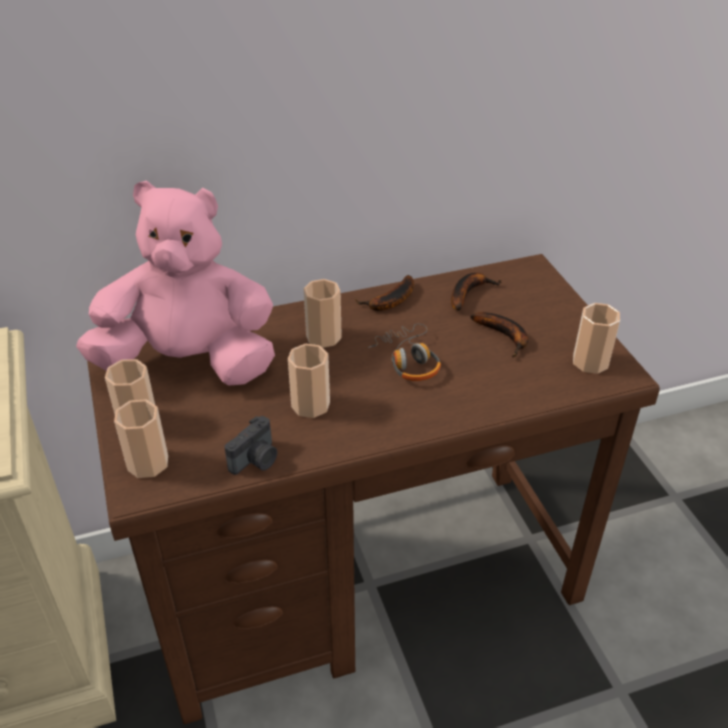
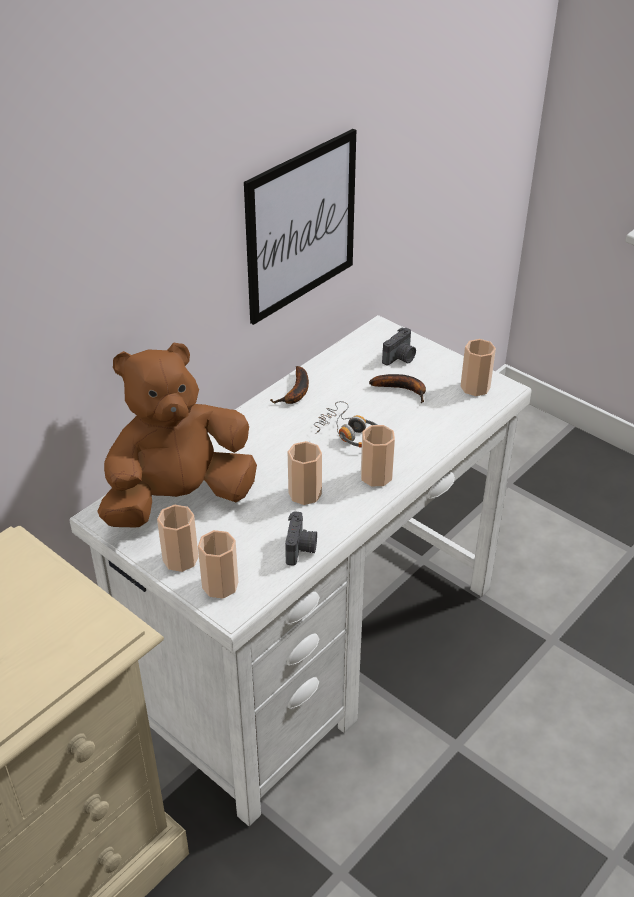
camera: 30 degrees left, 0 degrees up
pink plush toy [76,181,275,386] -> brown plush toy [97,343,257,527]
brown desk [87,254,660,724] -> white desk [69,315,531,826]
cup [304,279,342,348] -> cup moved to [361,425,395,486]
banana [451,272,502,311] -> none
none -> picture [244,129,356,325]
none -> camera [382,328,416,365]

